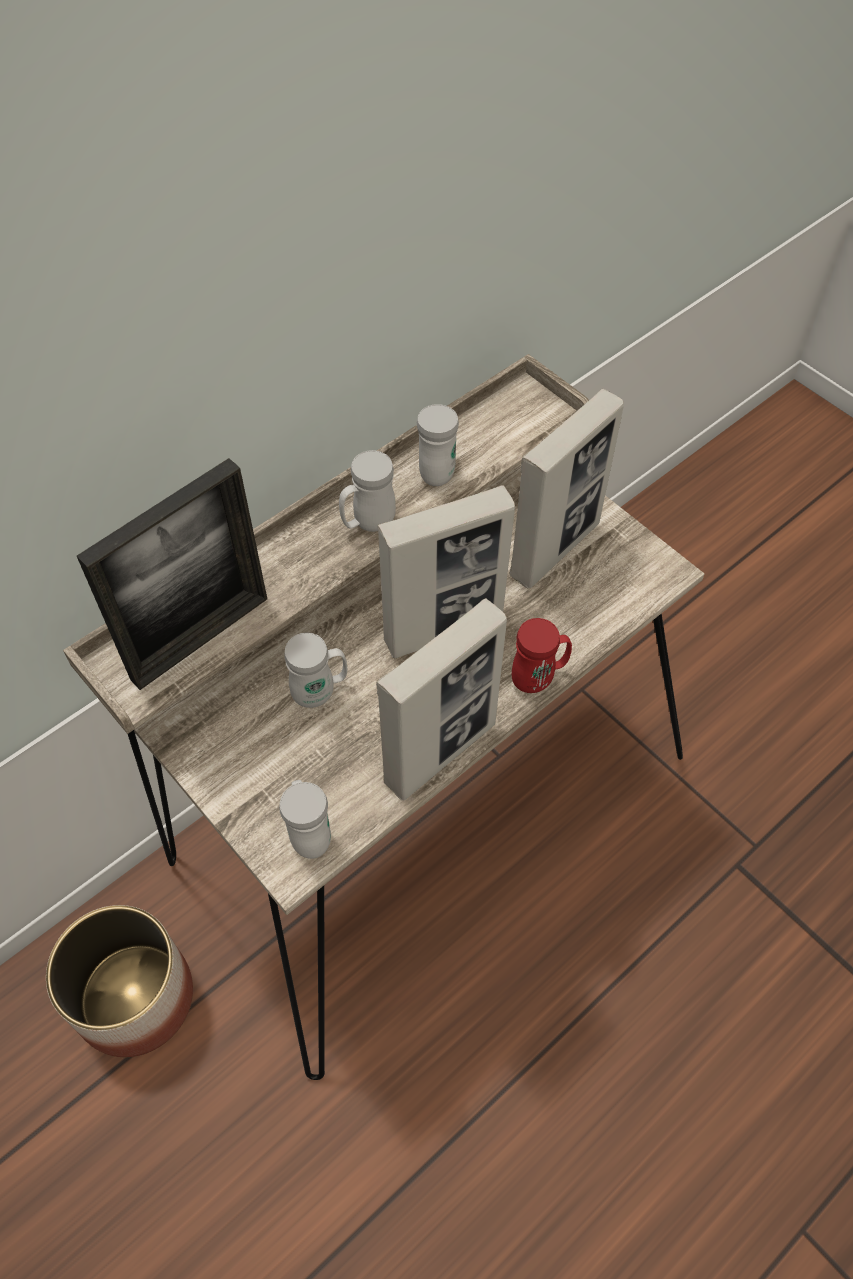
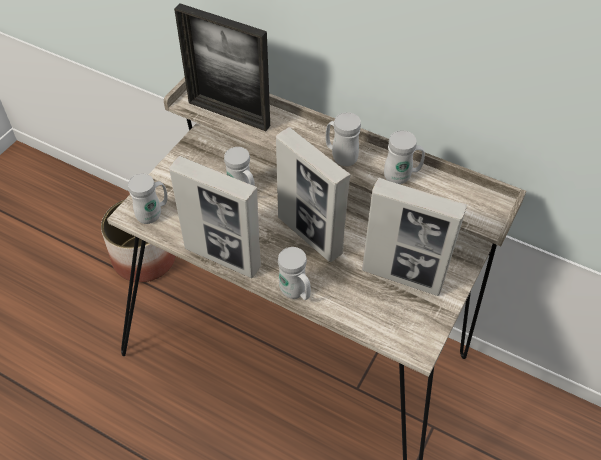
camera: 70 degrees right, 5 degrees down
red mug [512,618,572,693] -> white mug [278,247,311,300]

